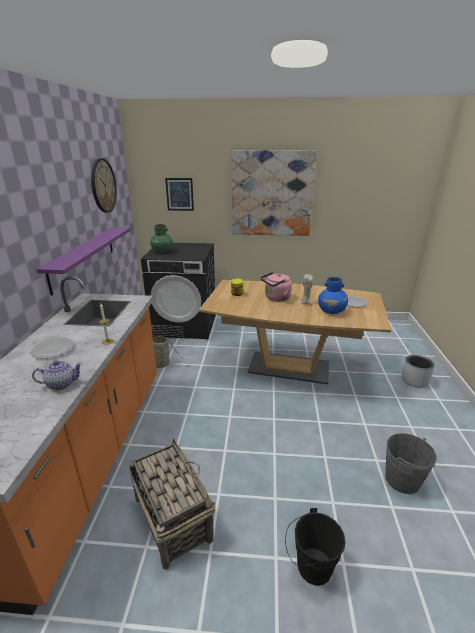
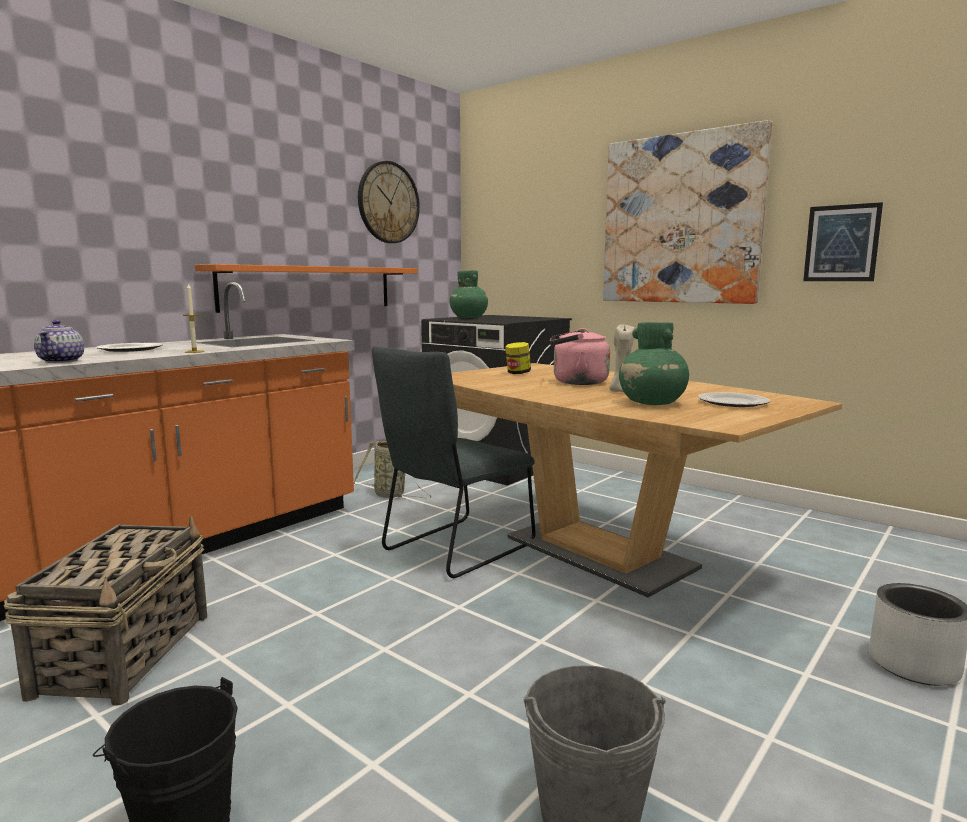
camera: 35 degrees right, 15 degrees down
teapot [32,361,83,390] -> teapot turned 60 degrees clockwise [34,320,84,363]
purple shelf [36,227,131,296] -> orange shelf [195,264,417,313]
picture [165,178,194,211] -> picture moved to [803,202,883,281]
blue vase [318,277,348,314] -> green vase [619,322,689,405]
none -> grey chair [372,346,536,578]

